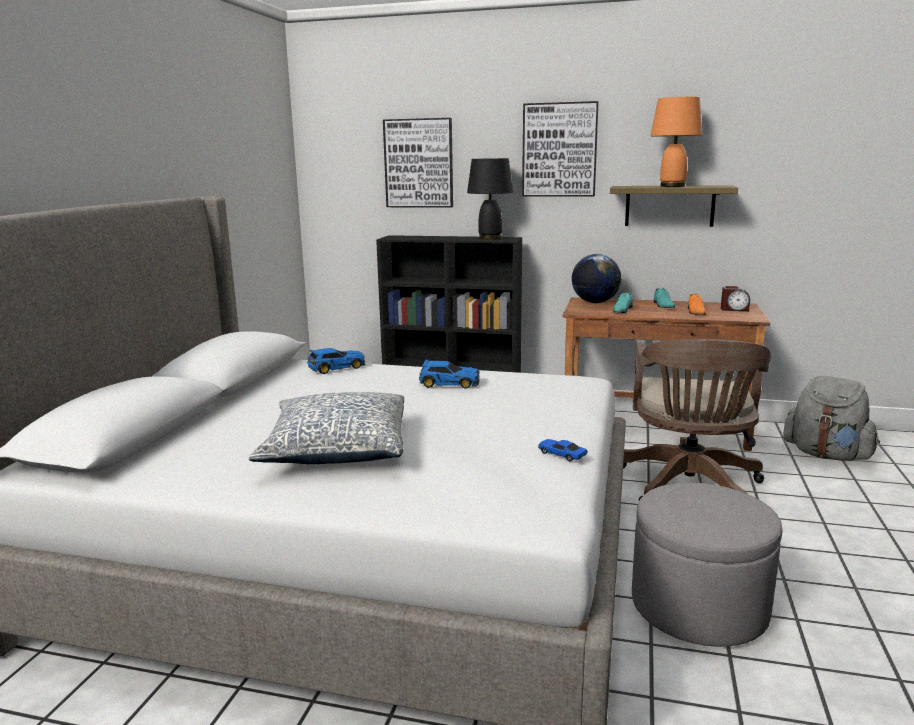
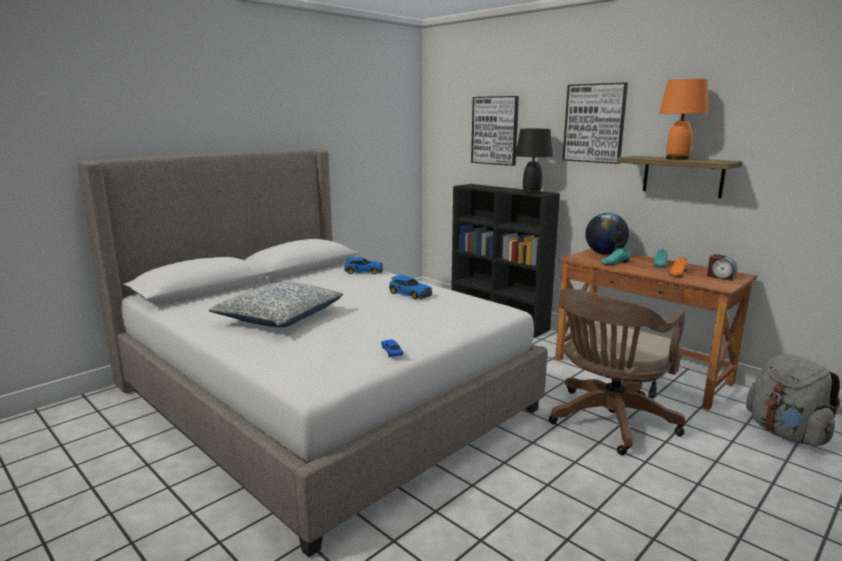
camera: 30 degrees right, 0 degrees up
grey ottoman [632,483,783,647] -> none

